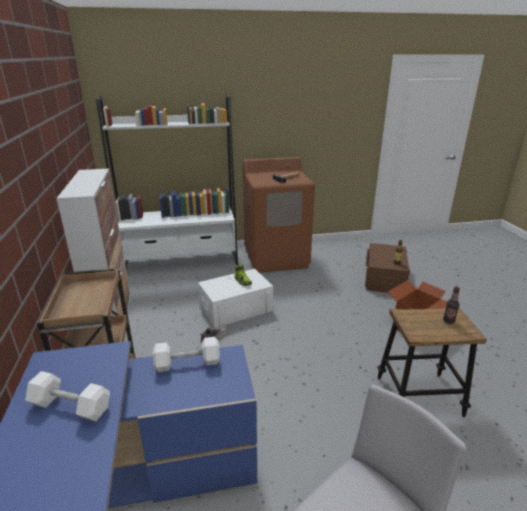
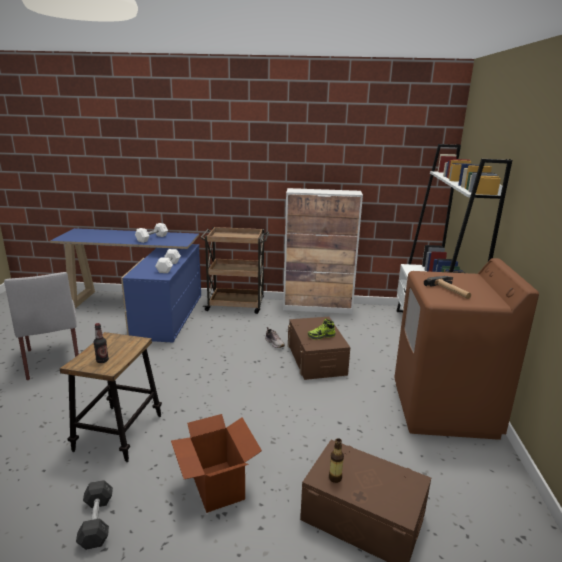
camera: 105 degrees right, 5 degrees down
white storage box [198,269,273,327] -> brown storage box [288,317,350,380]
none -> grey dumbbell [76,480,113,550]

